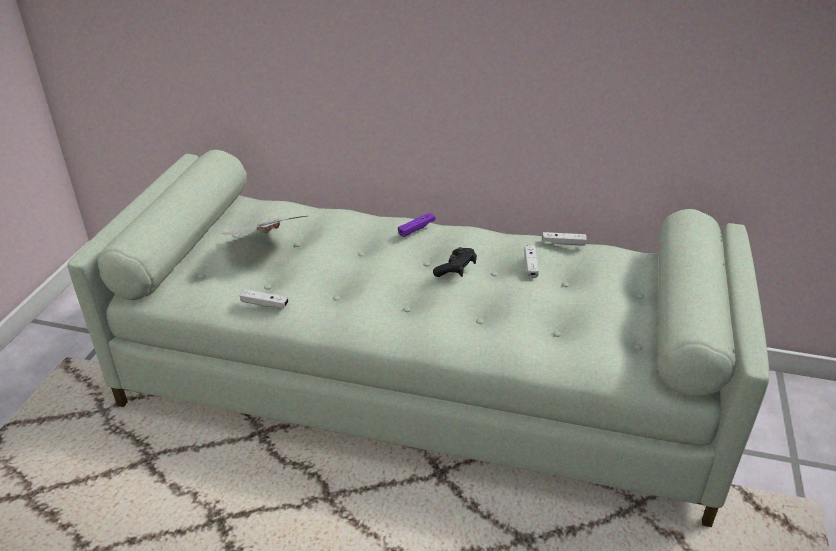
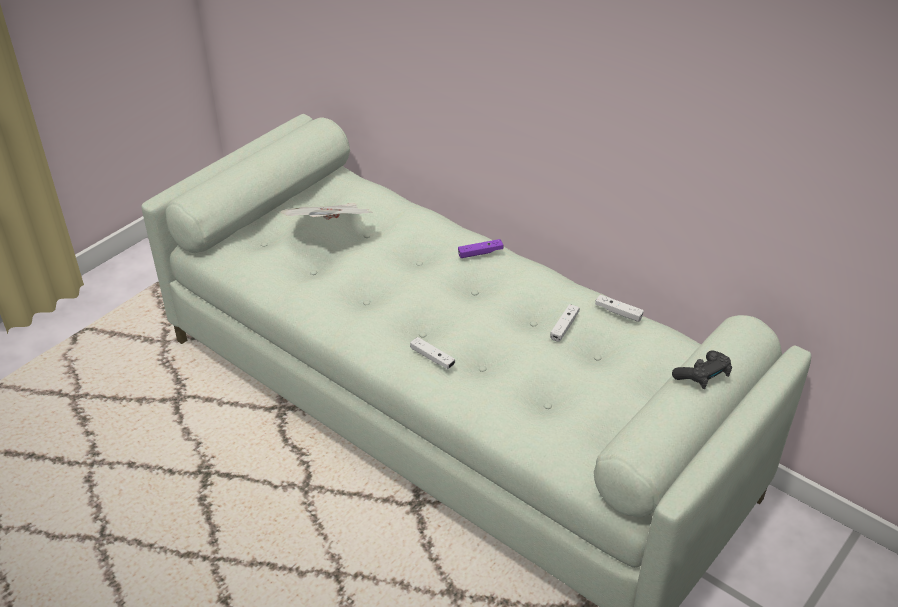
camera: 25 degrees right, 5 degrees up
white game controller [240,289,288,308] -> white game controller moved to [410,337,455,369]
black game controller [433,247,477,277] -> black game controller moved to [672,350,732,389]

